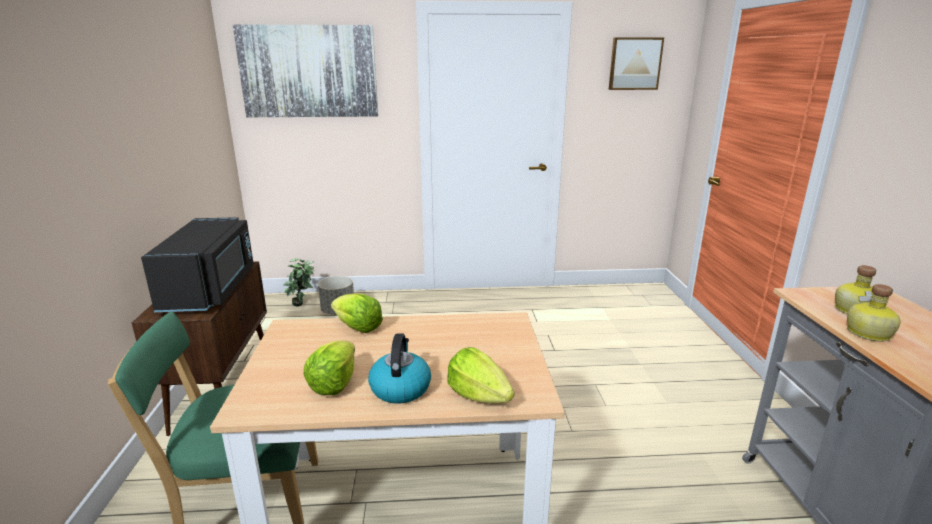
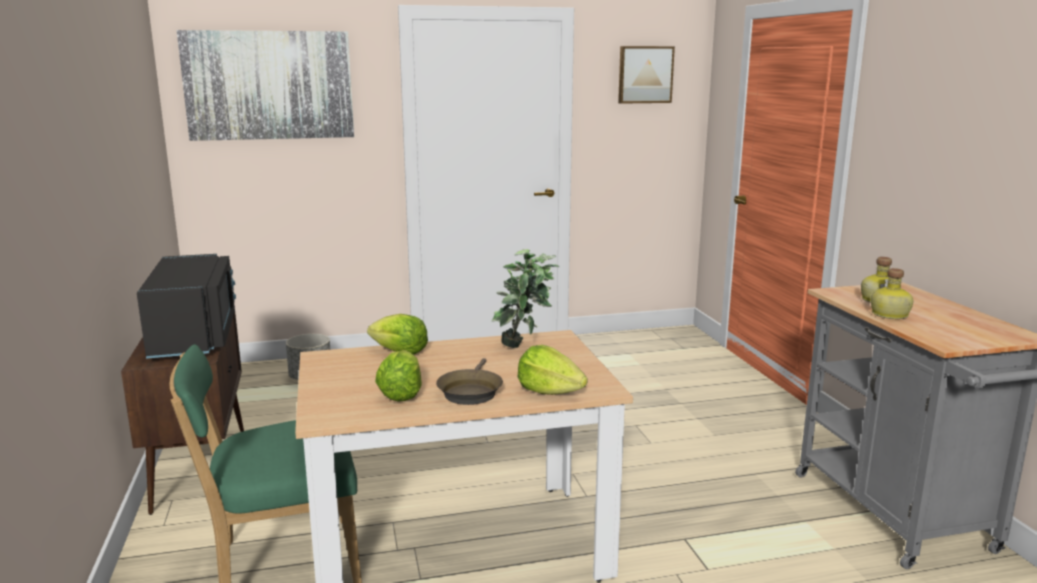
camera: 10 degrees left, 5 degrees down
potted plant [284,258,315,307] -> potted plant moved to [492,249,559,348]
kettle [368,333,431,404] -> brown frying pan [436,358,503,405]

